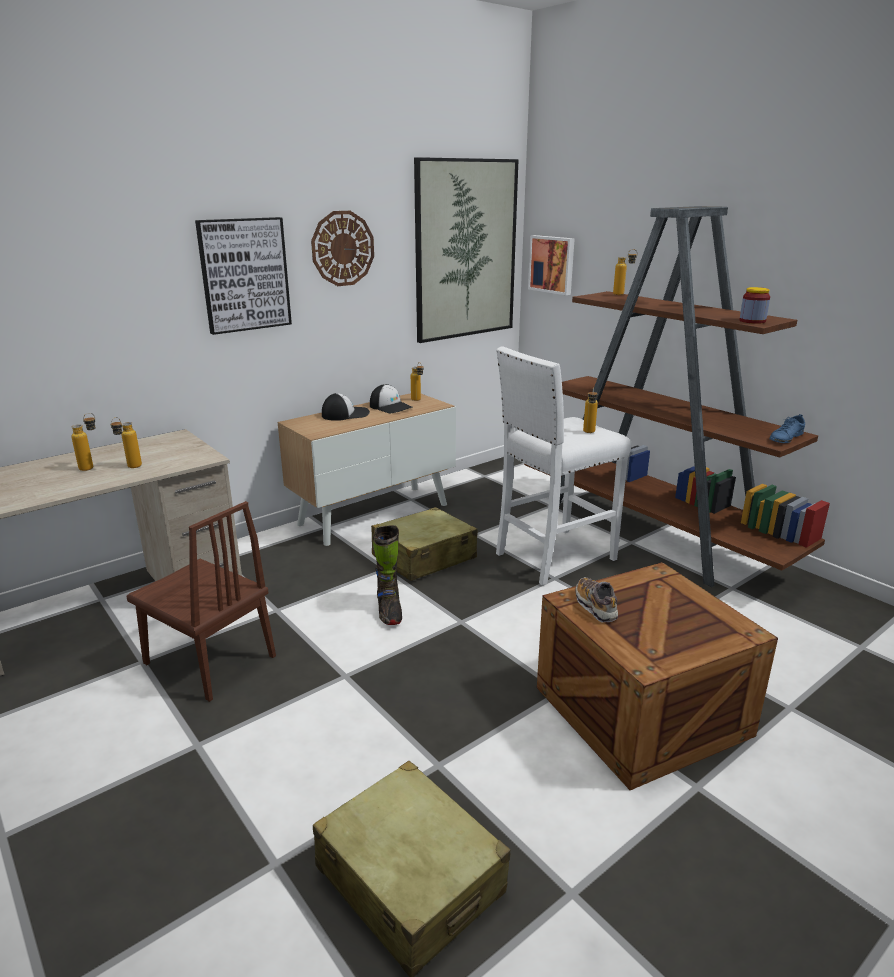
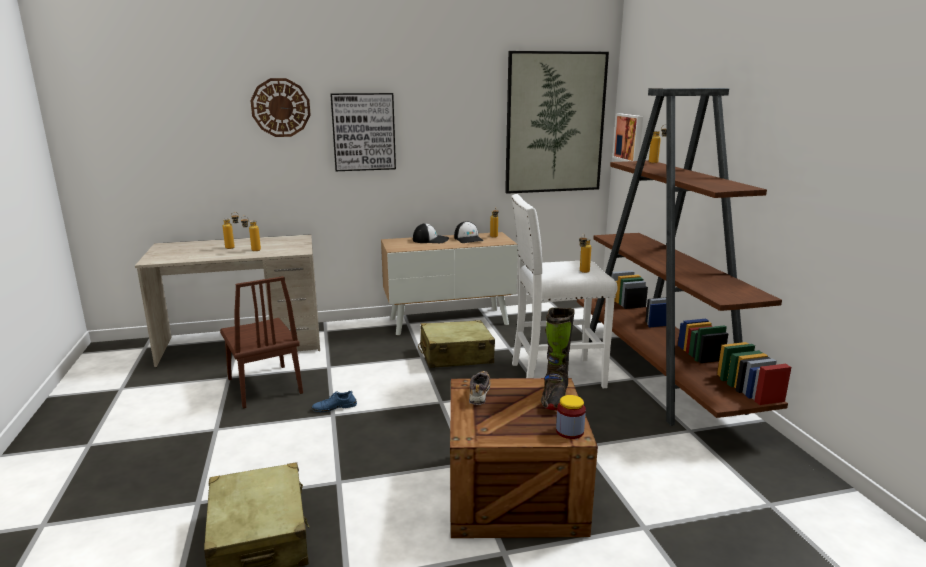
camera: 25 degrees right, 5 degrees down
wall clock [311,211,374,286] -> wall clock moved to [250,78,311,137]
black boot [373,525,402,625] -> black boot moved to [541,307,575,410]
jar [739,287,770,324] -> jar moved to [556,395,586,439]
blue shoe [770,414,805,443] -> blue shoe moved to [312,390,357,412]

